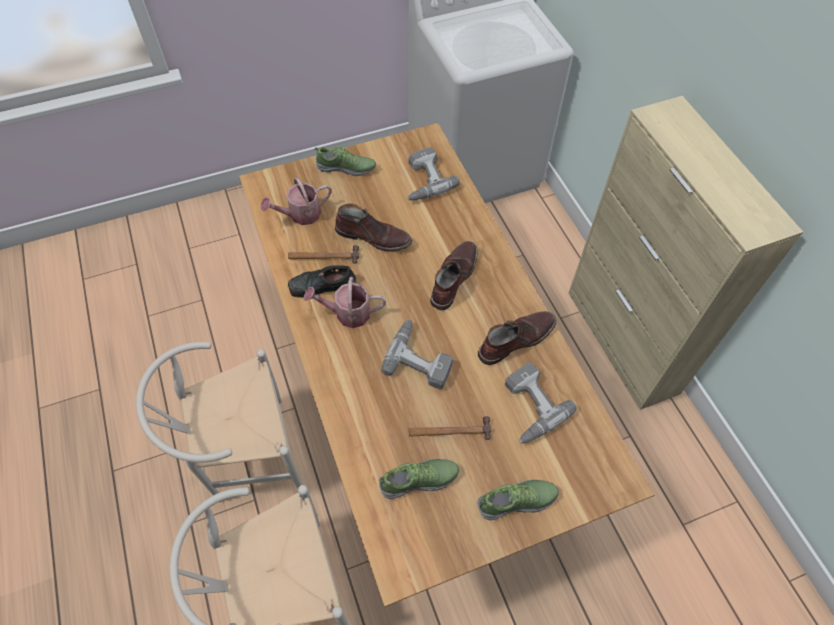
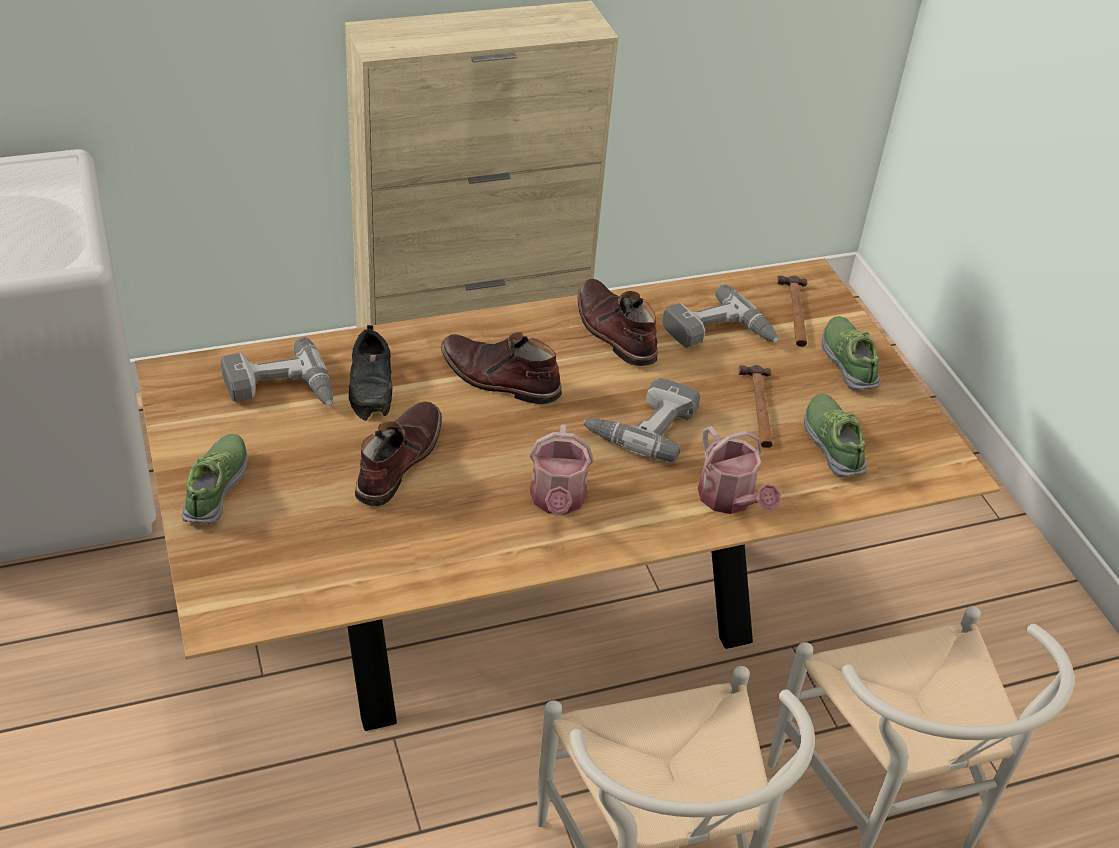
camera: 90 degrees left, 15 degrees down
watering can [261,177,332,225] -> watering can moved to [698,426,781,514]
hammer [288,245,359,264] -> hammer moved to [777,275,808,347]
black shoe [288,265,357,297] -> black shoe moved to [349,325,392,421]

